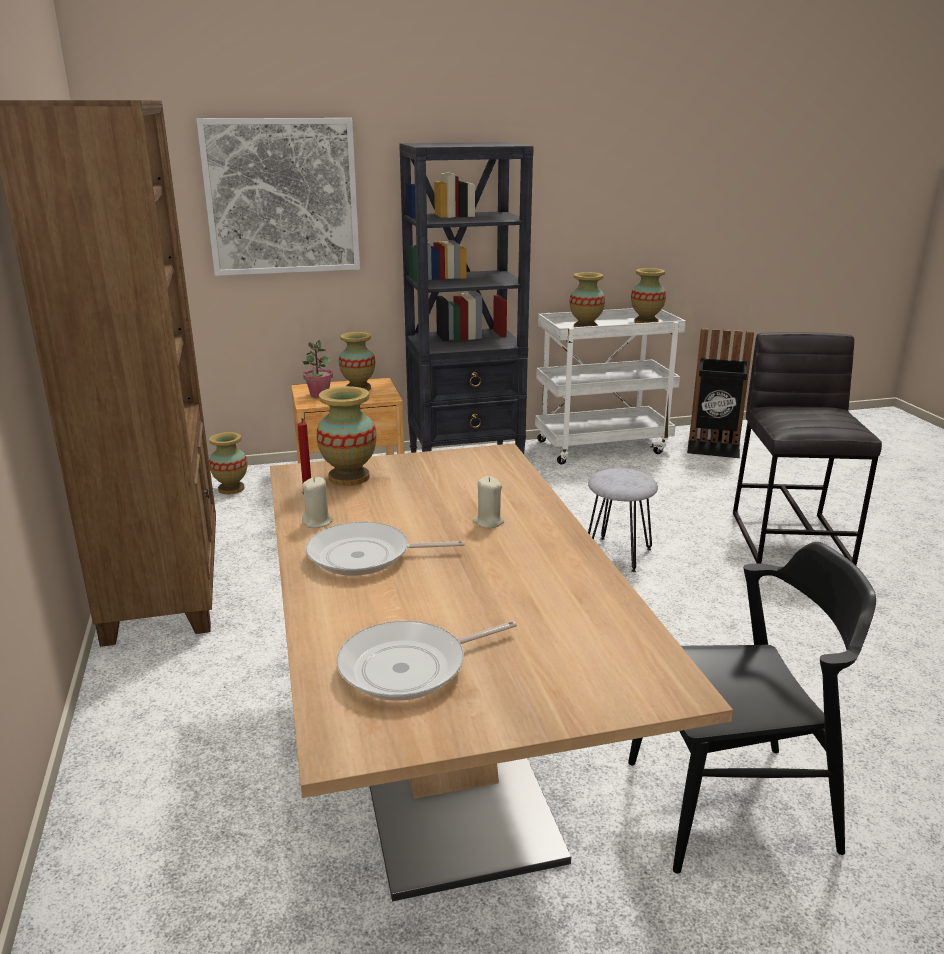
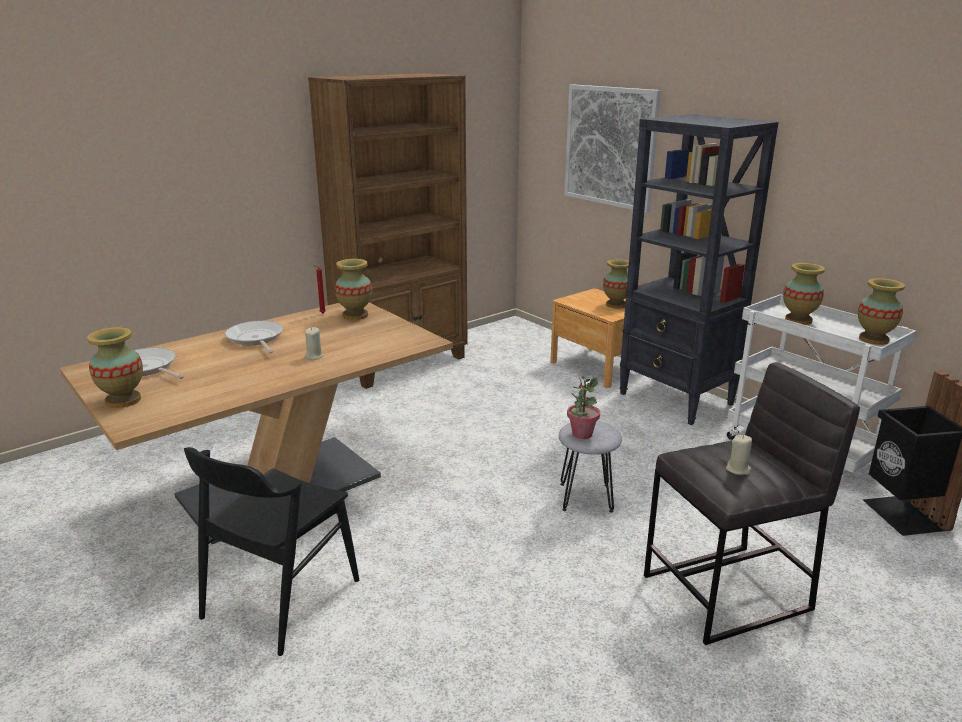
camera: 65 degrees right, 0 degrees up
vase [209,432,248,494] -> vase moved to [87,327,143,408]
potted plant [302,339,333,398] -> potted plant moved to [567,376,600,439]
beige candle [302,477,333,528] -> beige candle moved to [726,435,752,475]
black chair [628,542,876,874] -> black chair turned 60 degrees clockwise [184,447,359,656]

